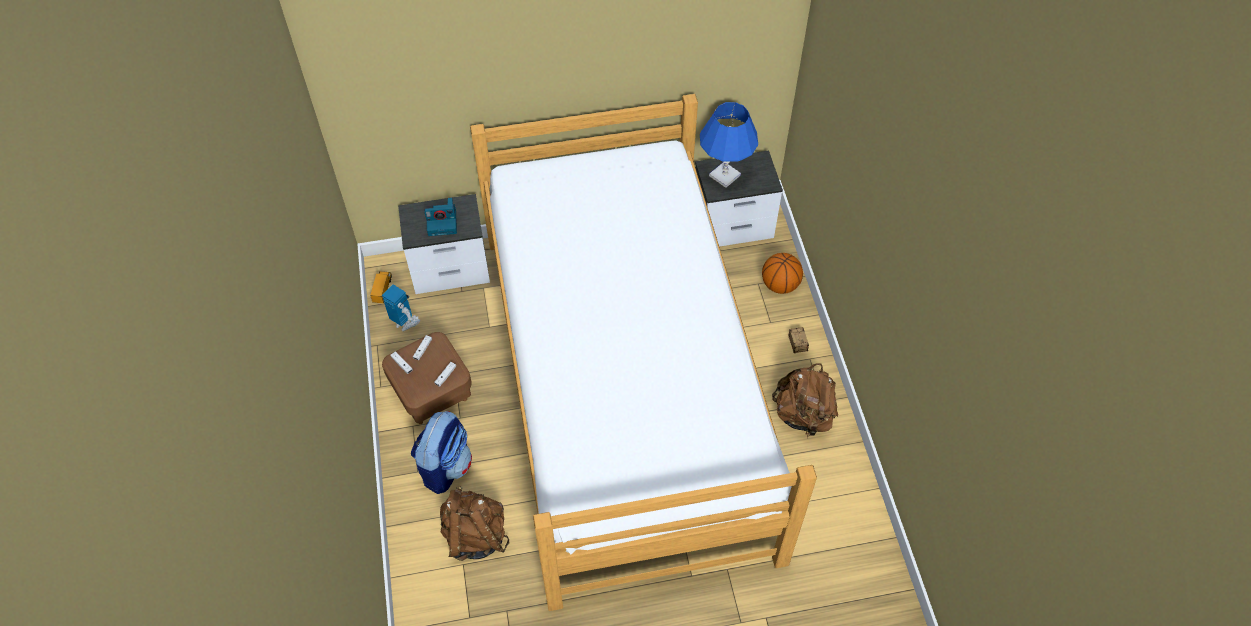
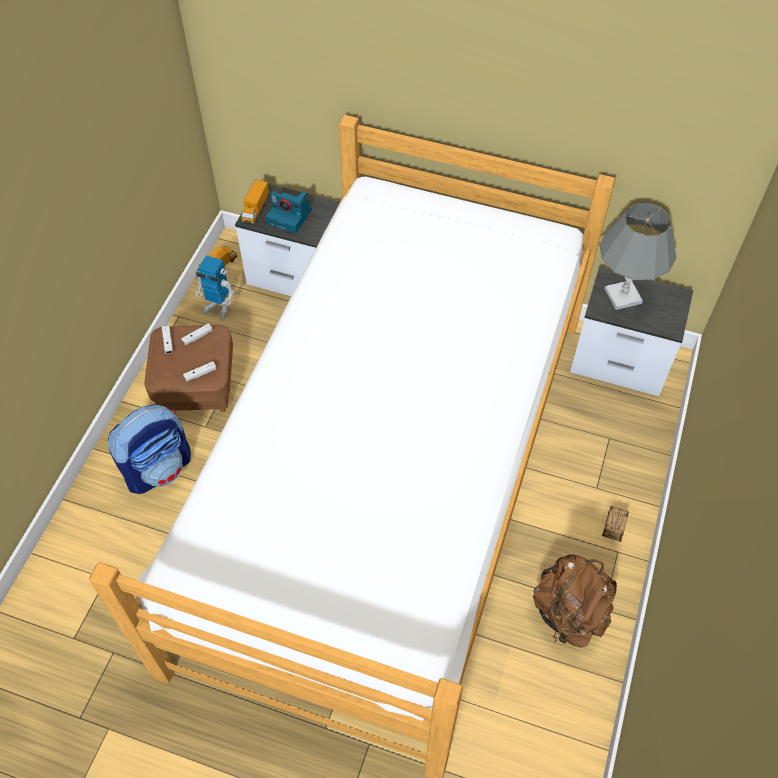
camera: 30 degrees right, 0 degrees up
toy robot [382,285,420,331] -> toy robot turned 135 degrees clockwise [195,255,234,321]
brown backpack [440,486,510,561] -> none
blue table lamp [700,102,758,188] -> grey table lamp [599,203,676,310]
basketball [762,253,803,294] -> none
none -> toy truck [241,179,269,225]

